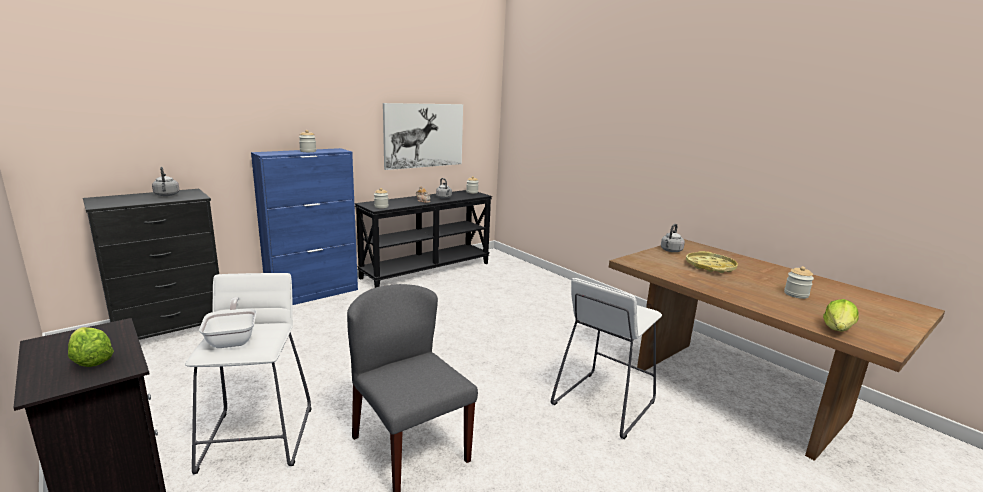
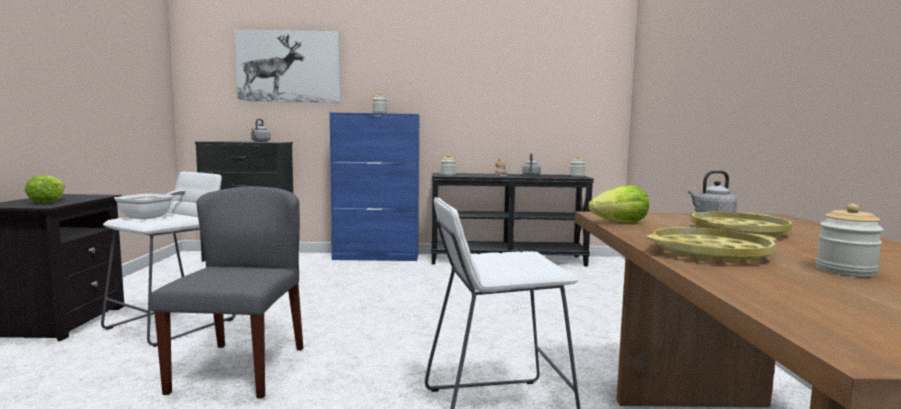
camera: 40 degrees right, 10 degrees down
picture [383,103,463,170] -> picture moved to [235,29,340,103]
lettuce [823,299,859,331] -> lettuce moved to [588,185,649,223]
none -> yellow tray [647,227,776,263]

